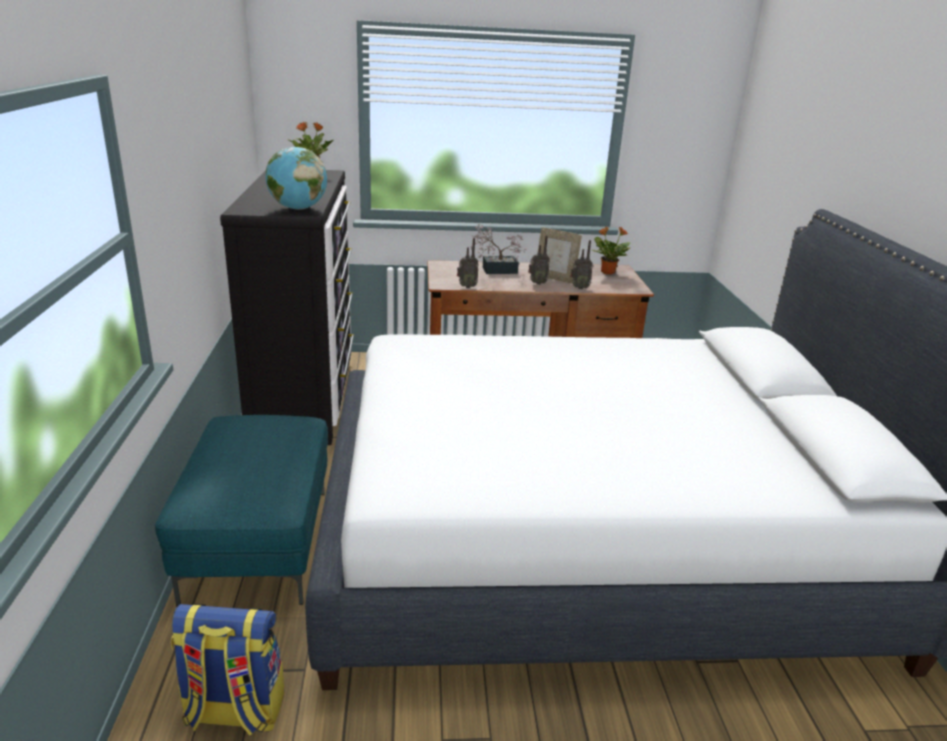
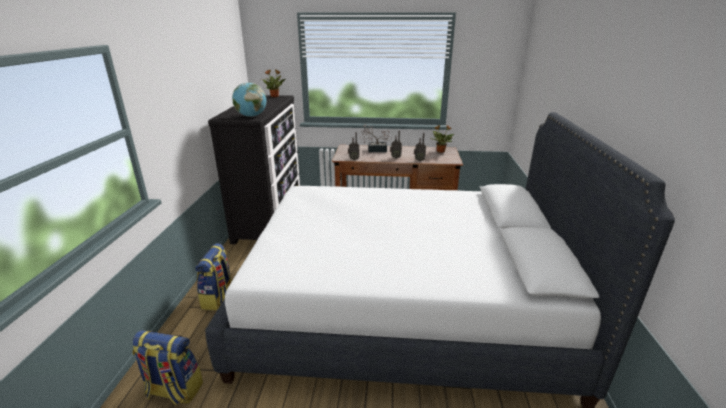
camera: 10 degrees right, 0 degrees up
turquoise ottoman [155,415,328,606] -> backpack [195,243,232,311]
picture frame [537,227,582,284] -> none

